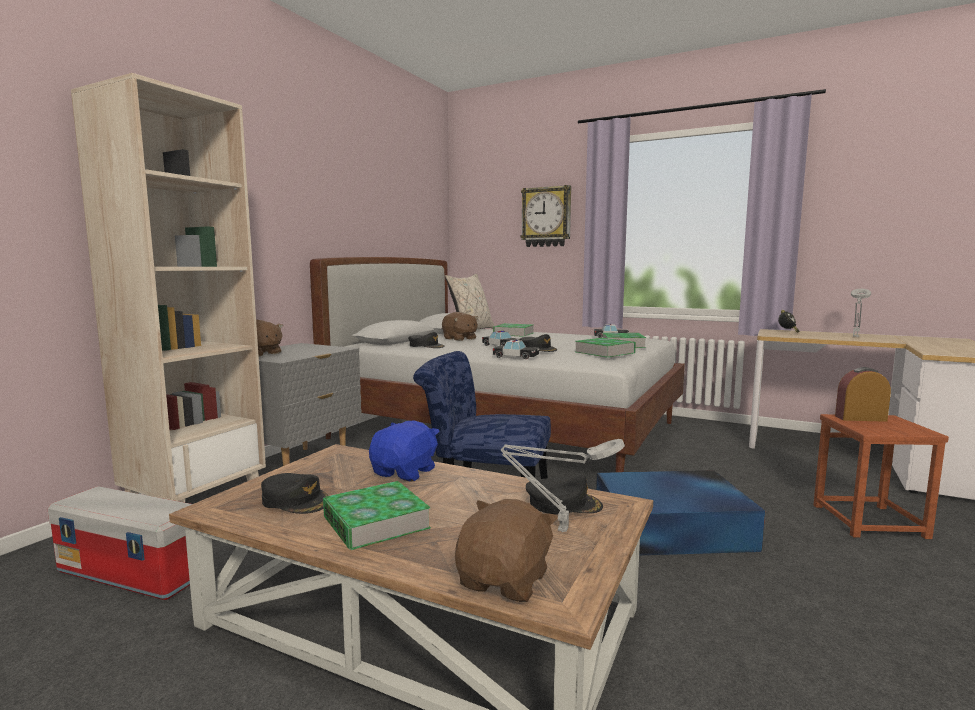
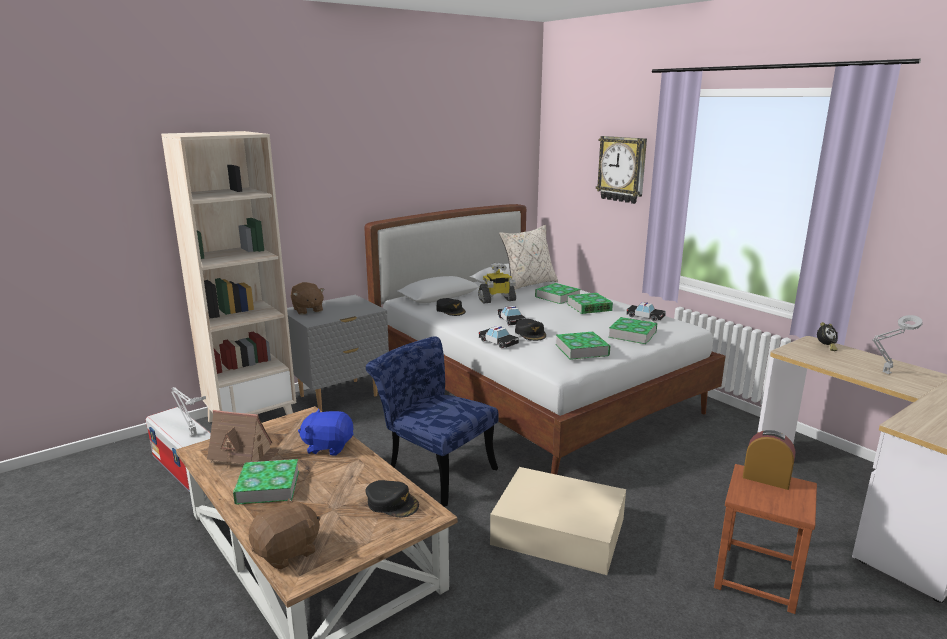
camera: 25 degrees right, 10 degrees up
black cap [261,473,329,514] -> toy house [207,410,280,468]
blue plush toy [369,421,440,481] -> blue plush toy turned 135 degrees counterclockwise [298,409,353,456]
brown plush toy [442,312,478,341] -> toy robot [478,262,516,303]
grey table lamp [501,439,625,532] -> grey table lamp moved to [172,387,206,437]
blue storage box [596,470,765,555] -> beige storage box [490,467,626,575]
none -> book [567,293,613,314]

